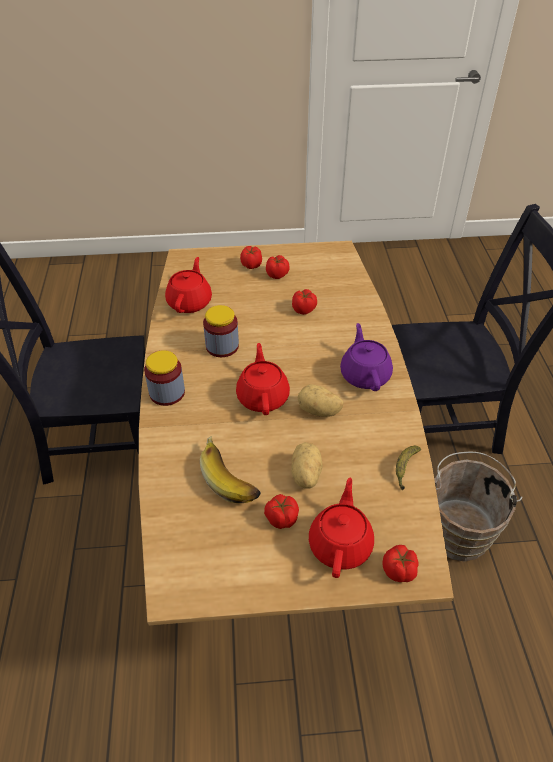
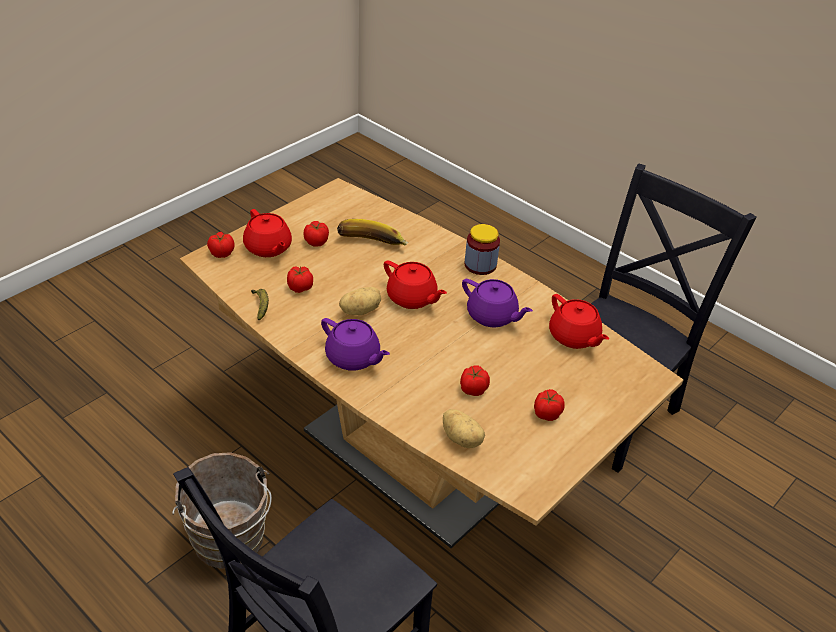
camera: 135 degrees right, 5 degrees down
jar [203,305,239,357] -> purple teapot [462,279,533,327]
tomato [240,246,262,269] -> tomato moved to [287,266,313,293]
potato [291,442,323,488] -> potato moved to [443,409,485,448]

